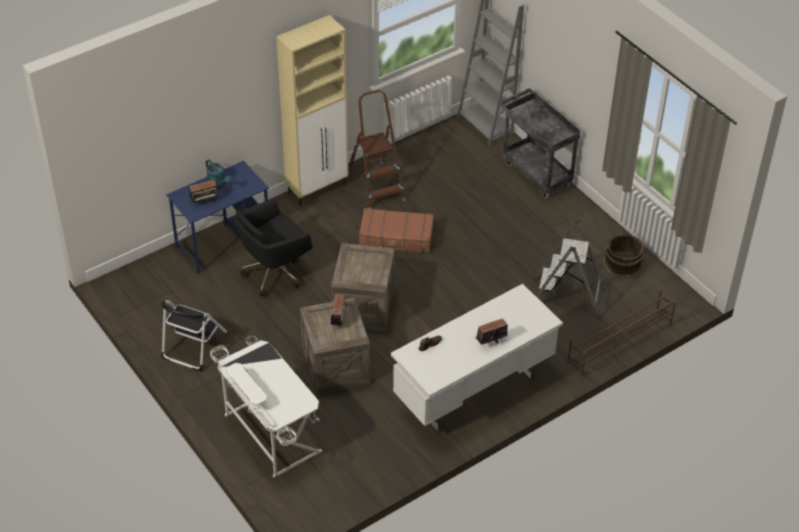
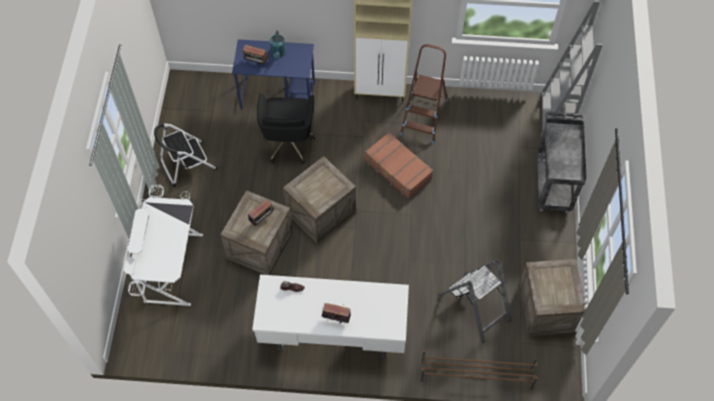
camera: 40 degrees right, 15 degrees up
black office chair [234,200,312,297] -> black office chair turned 90 degrees counterclockwise [257,93,315,164]
brown bucket [604,234,644,277] -> crate [518,259,586,337]

